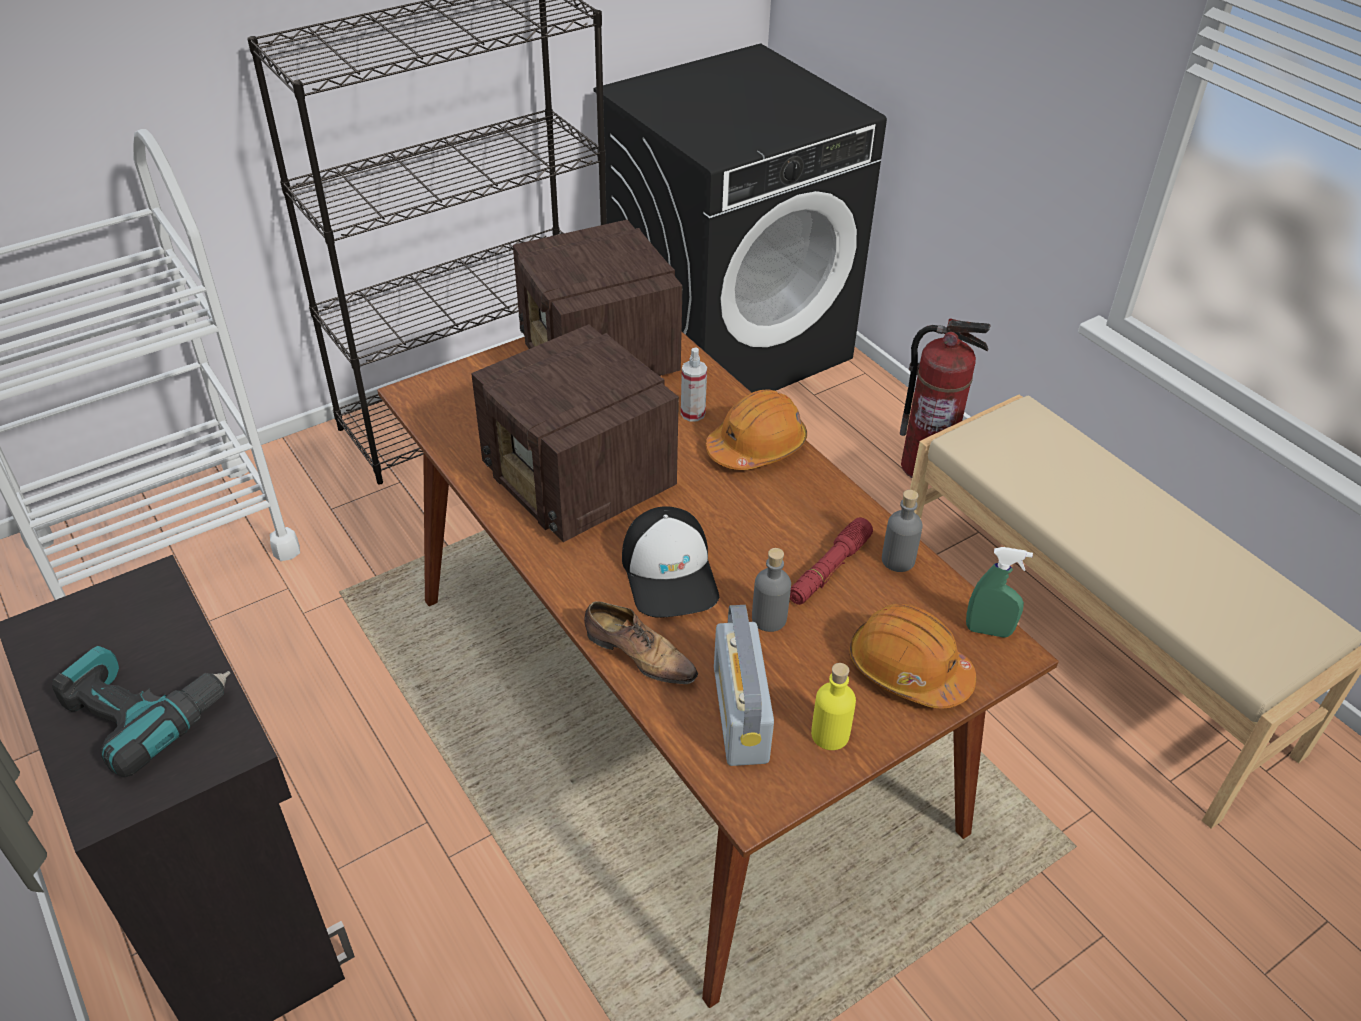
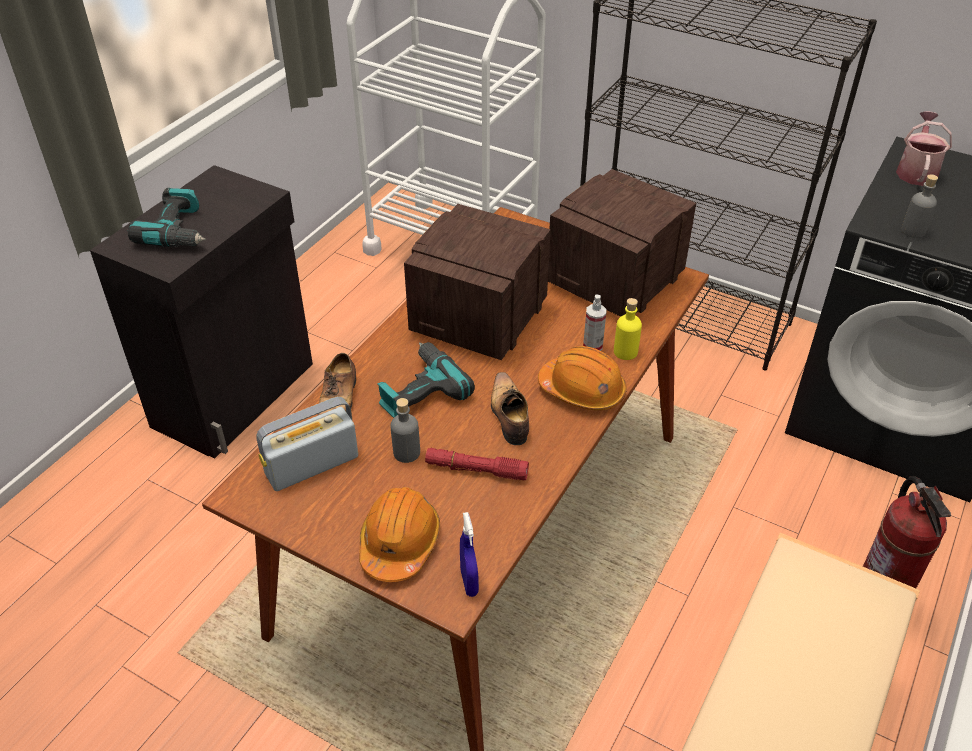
camera: 65 degrees right, 0 degrees up
cap [622,506,720,618] -> power drill [377,342,475,418]
yellow bottle [811,663,856,750] -> yellow bottle moved to [614,298,642,360]
grey bottle [882,490,923,572] -> grey bottle moved to [902,174,938,238]
green spray bottle [966,547,1033,637] -> blue spray bottle [460,512,479,597]
none -> shoe [491,372,529,445]
none -> watering can [896,111,952,186]

